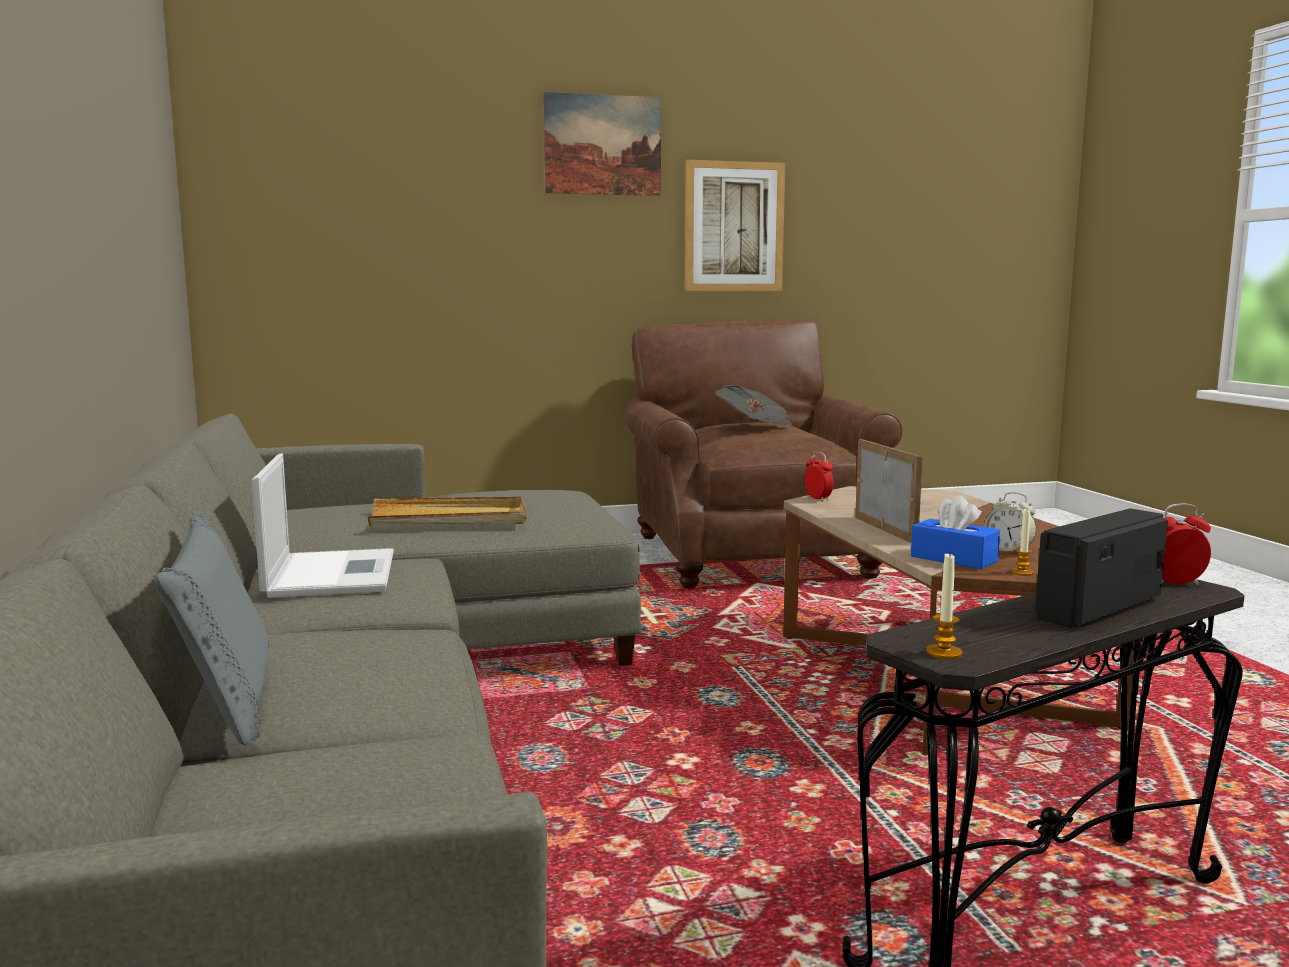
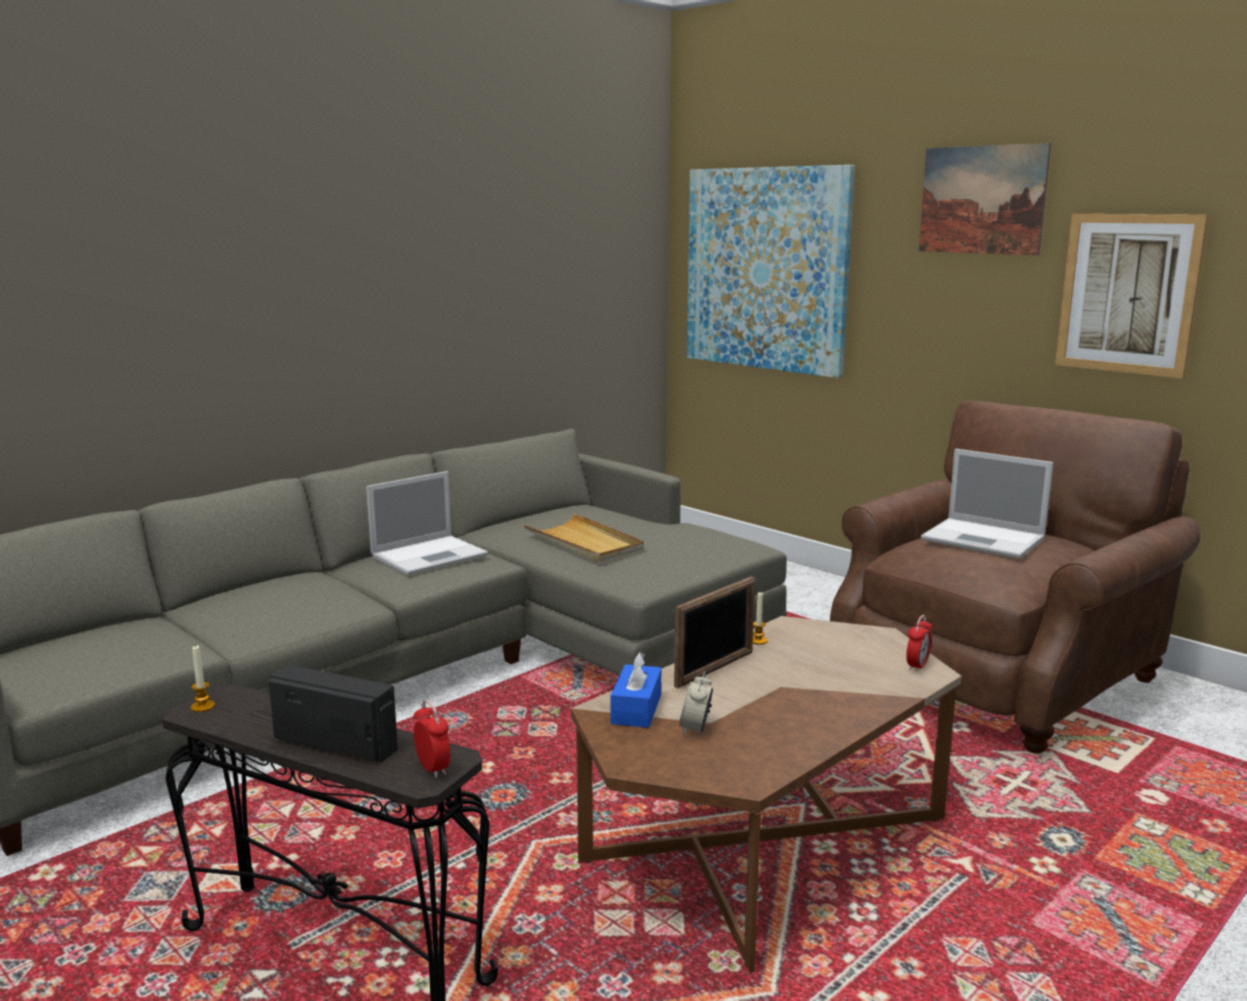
camera: 60 degrees right, 5 degrees up
grey pillow [154,511,270,745] -> none
newspaper [715,385,793,425] -> laptop [921,449,1053,559]
alarm clock [805,452,834,502] -> alarm clock moved to [906,615,932,672]
candle [1011,509,1034,576] -> candle moved to [753,592,767,645]
none -> picture [687,165,855,378]

